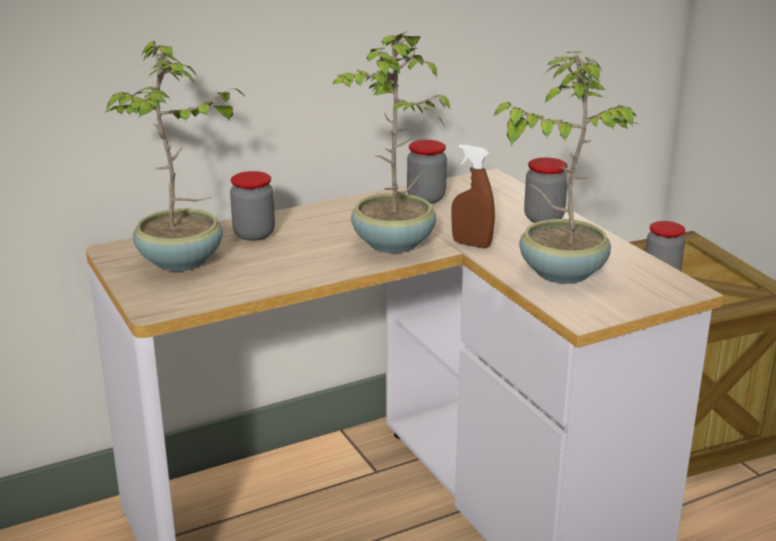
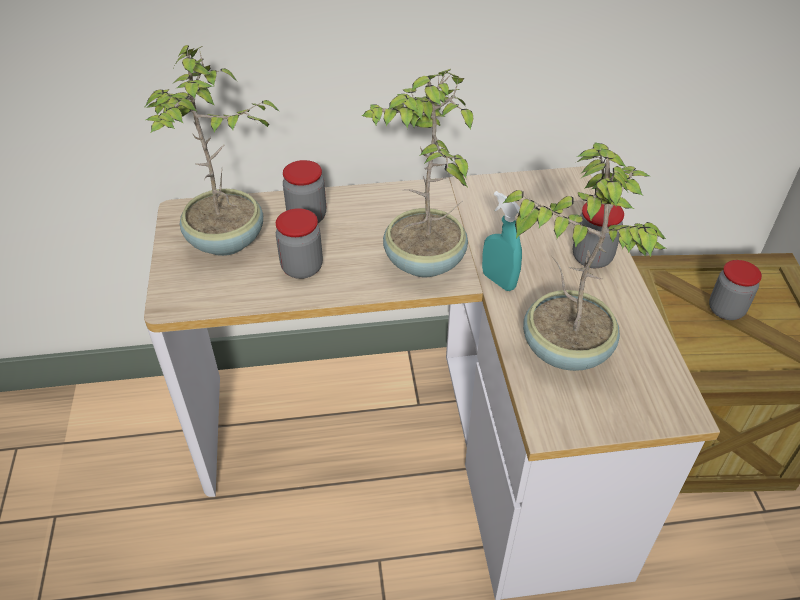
camera: 20 degrees right, 20 degrees up
jar [407,140,447,204] -> jar moved to [276,208,323,279]
brown spray bottle [452,144,495,248] -> turquoise spray bottle [482,191,522,291]

